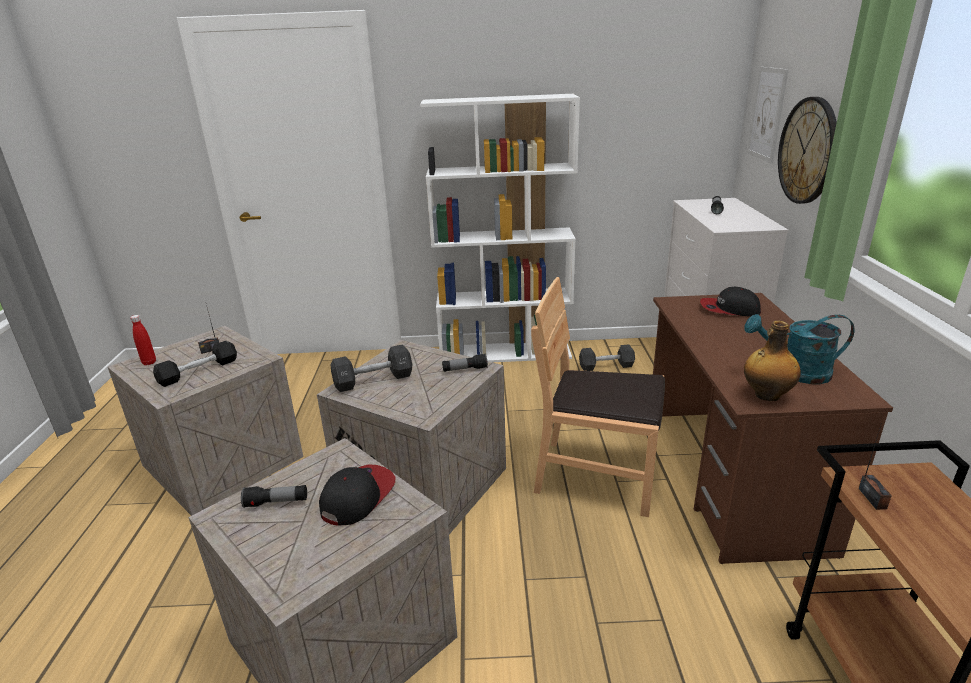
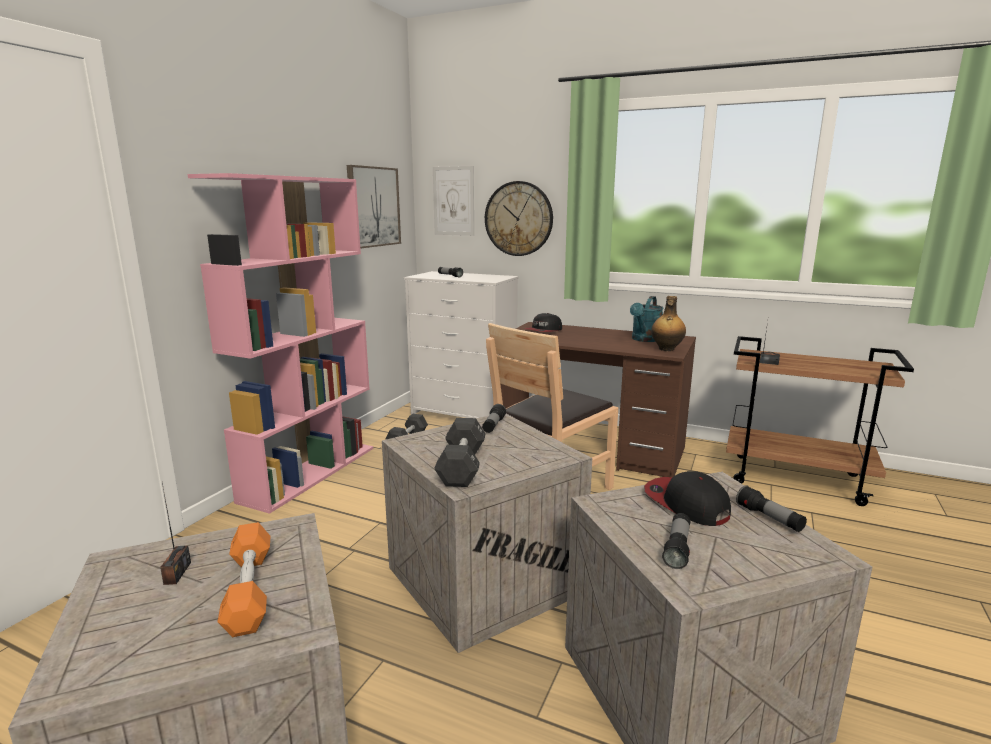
camera: 65 degrees left, 10 degrees down
red bottle [130,315,156,365] -> none
black dumbbell [153,341,237,387] -> orange dumbbell [217,522,271,637]
white bookcase [420,94,580,362] -> pink bookcase [187,173,373,514]
none -> picture [347,165,401,249]
none -> flashlight [736,485,807,532]

